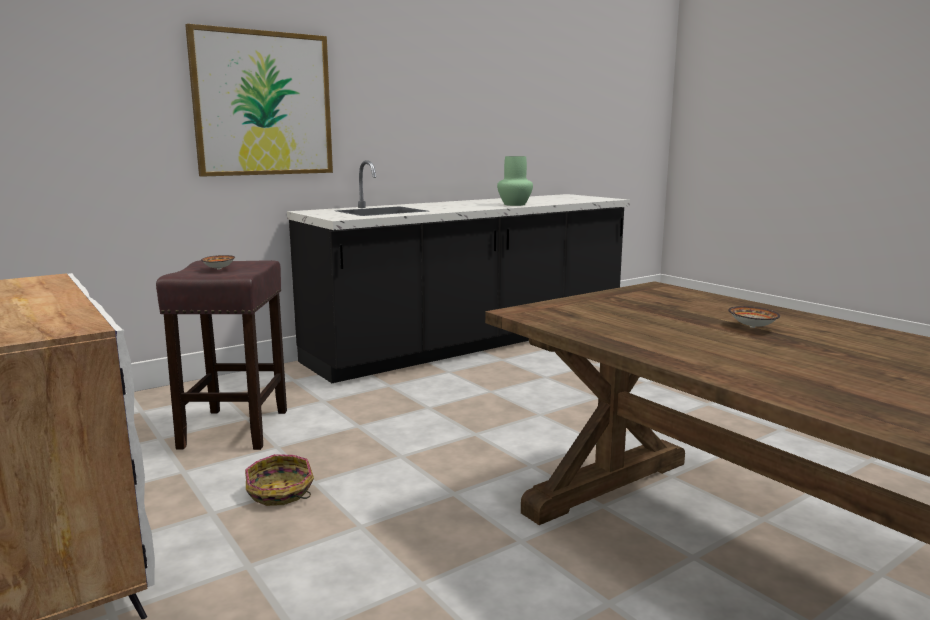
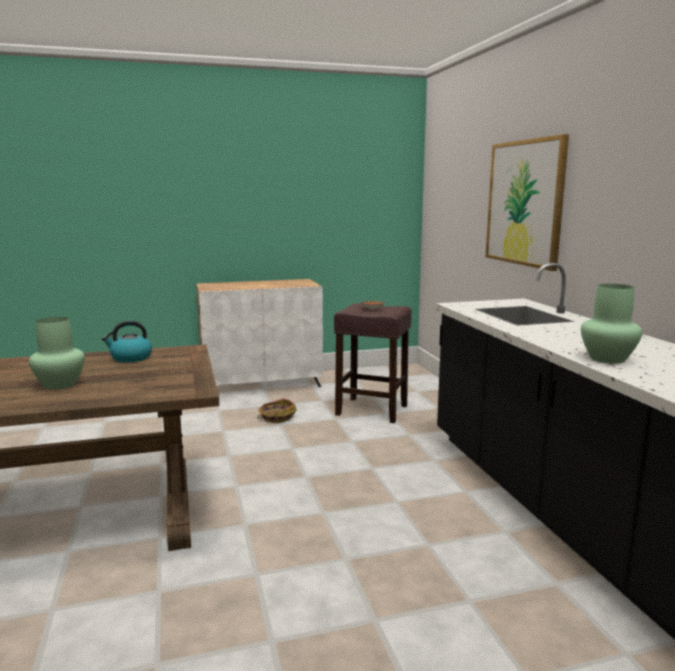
camera: 110 degrees right, 0 degrees up
bowl [728,306,780,328] -> green vase [29,317,85,390]
none -> kettle [102,320,152,363]

